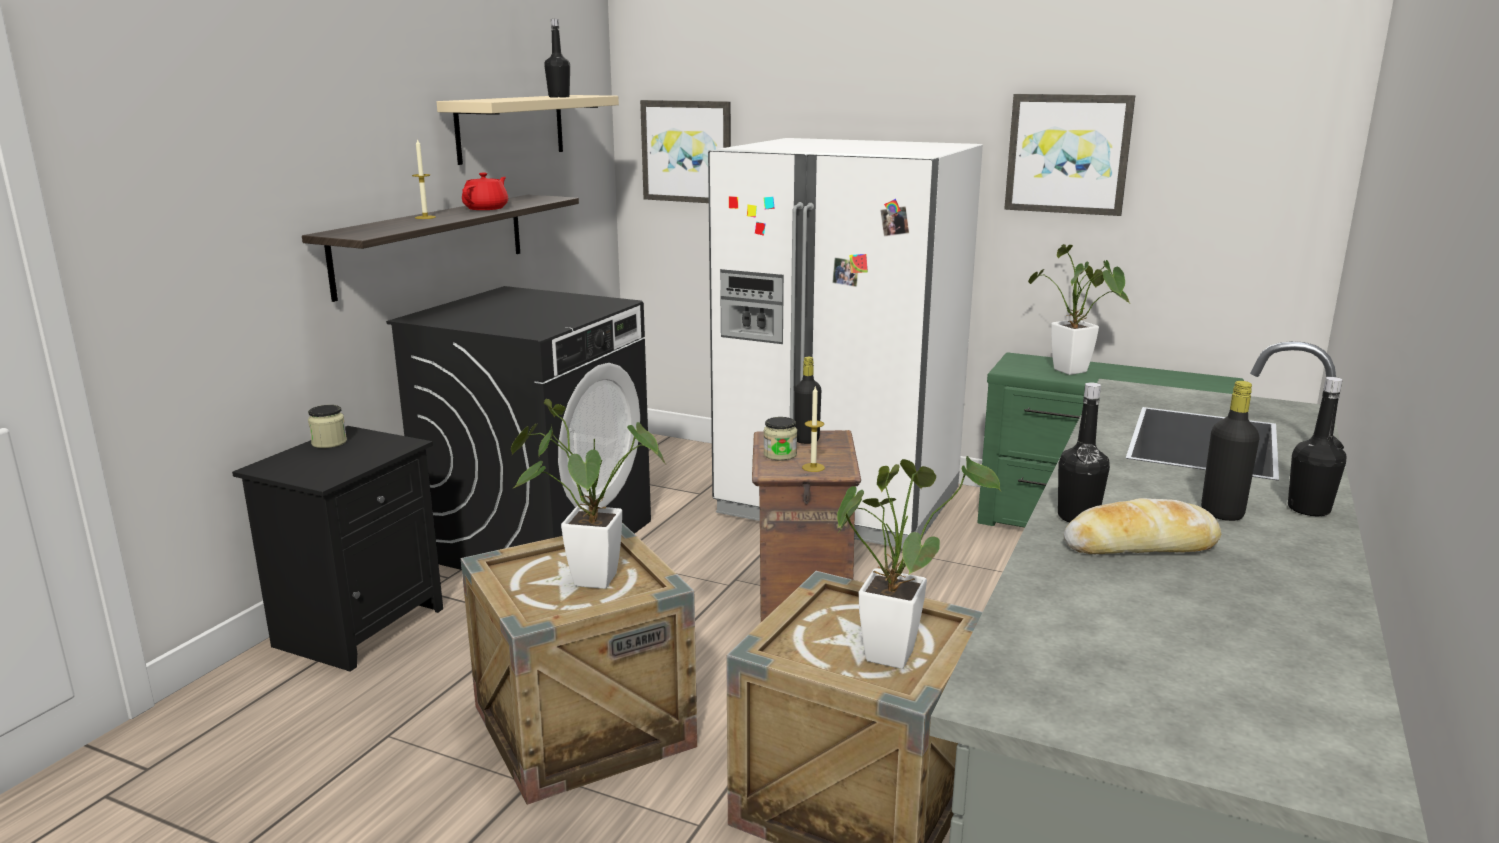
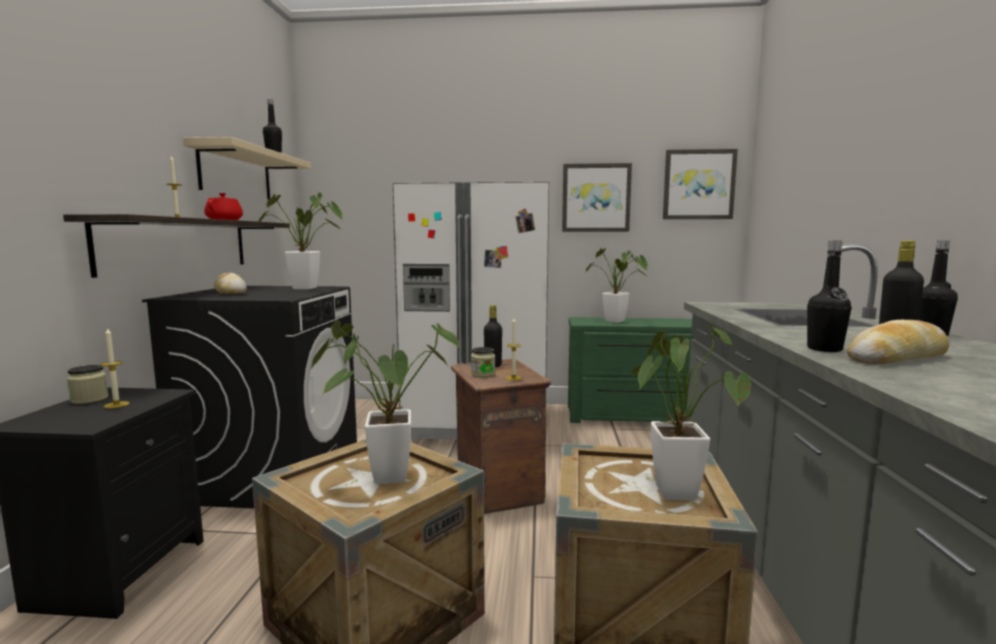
camera: 20 degrees left, 10 degrees down
picture [640,100,731,203] -> picture moved to [663,149,738,219]
none -> candle [100,327,129,408]
none -> bread [214,273,247,294]
none -> potted plant [258,193,343,290]

